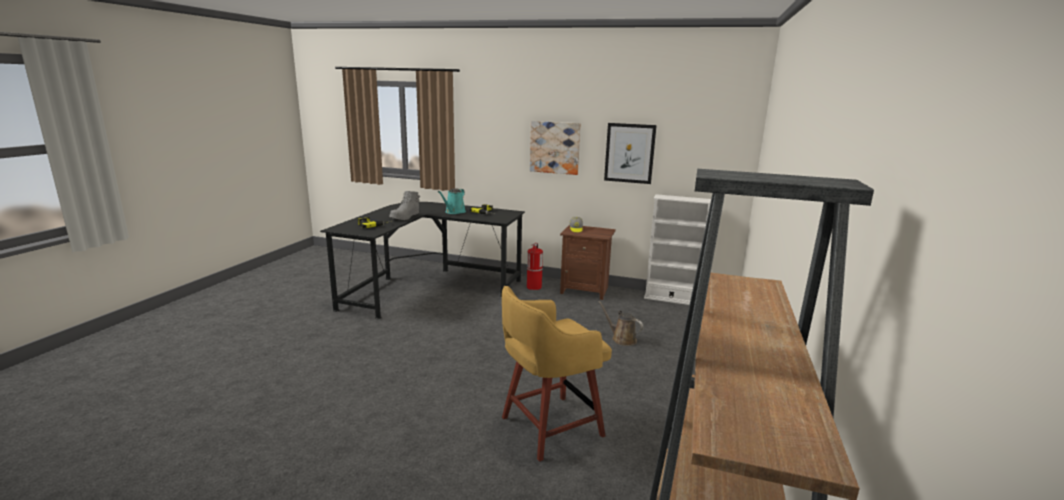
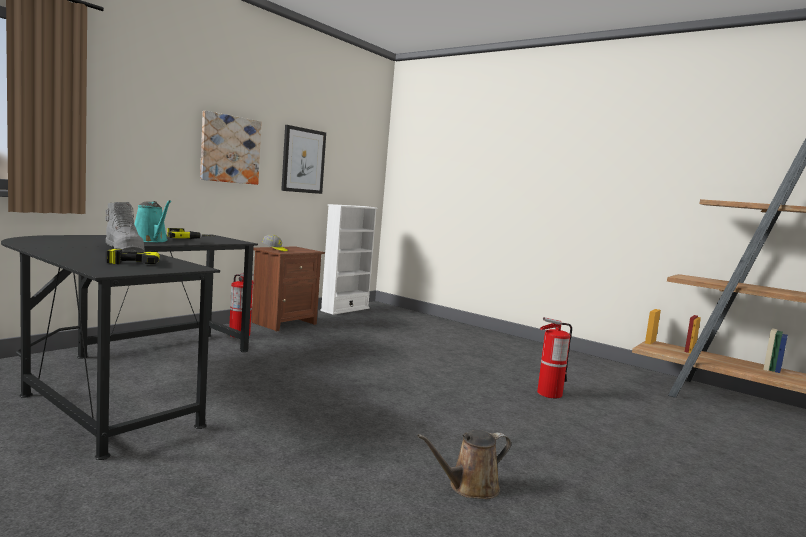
camera: 70 degrees left, 10 degrees down
yellow stool [502,286,612,462] -> fire extinguisher [537,317,572,398]
brown watering can [598,301,644,346] -> brown watering can moved to [418,430,511,499]

